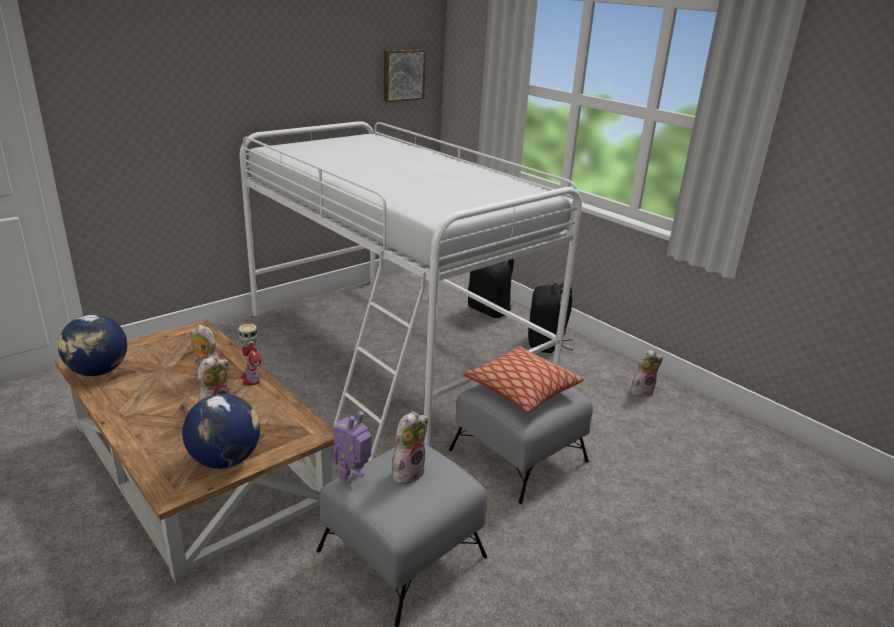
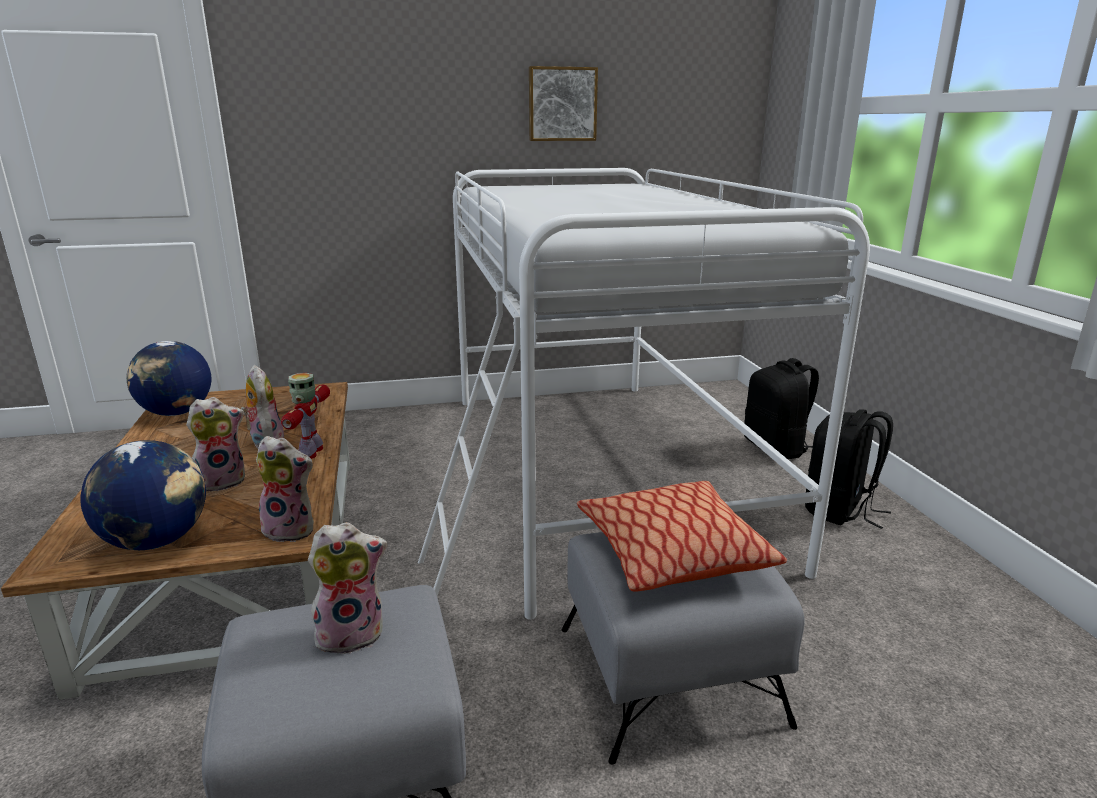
camera: 30 degrees right, 5 degrees down
toy robot [333,411,372,484] -> none
picture [384,49,426,102] -> picture moved to [529,66,598,141]
plush toy [631,350,663,397] -> plush toy moved to [256,436,313,542]

